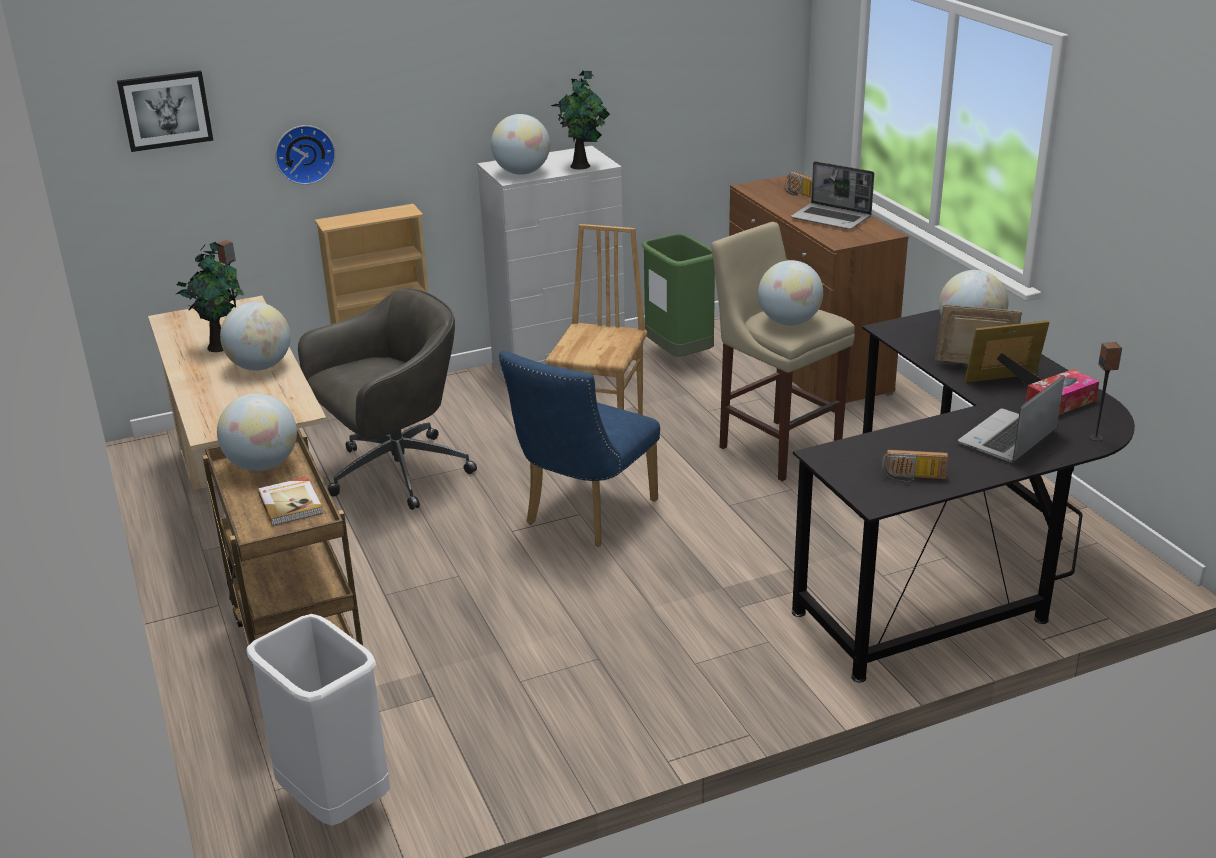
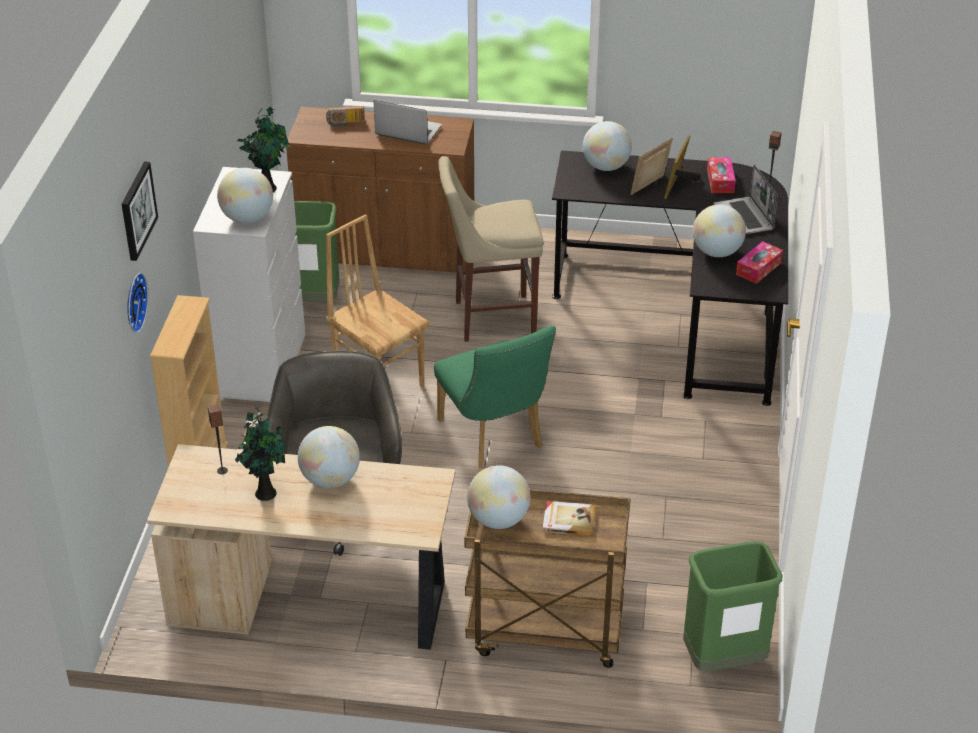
camera: 60 degrees left, 10 degrees up
picture [117,70,214,152] -> picture moved to [122,161,158,261]
white trash can [246,614,390,826] -> green trash can [683,541,783,671]
blue chair [499,351,660,547] -> green chair [434,325,556,468]
globe [758,260,823,325] -> globe moved to [693,204,746,257]
laptop [791,161,874,230] -> laptop turned 135 degrees counterclockwise [374,100,442,145]
radio [882,450,948,484] -> tissue box [736,241,783,284]

